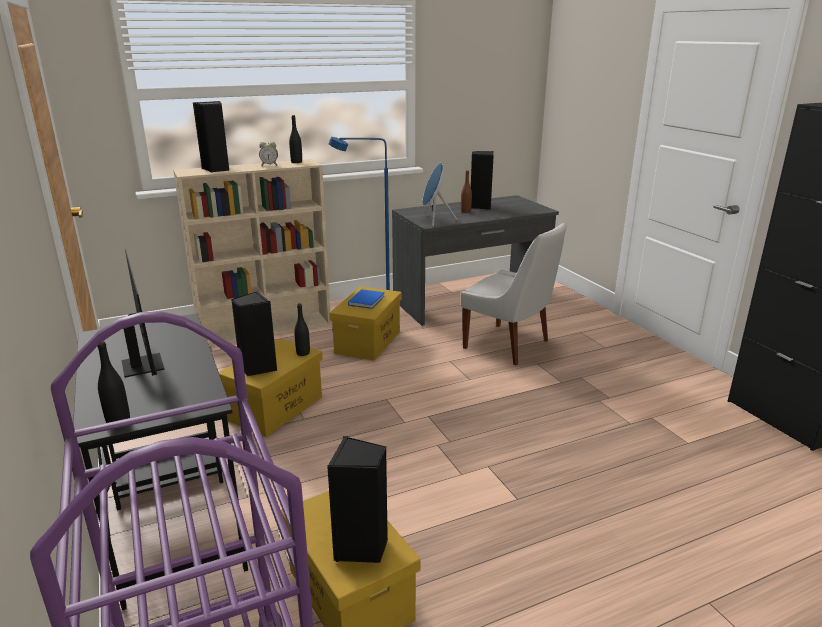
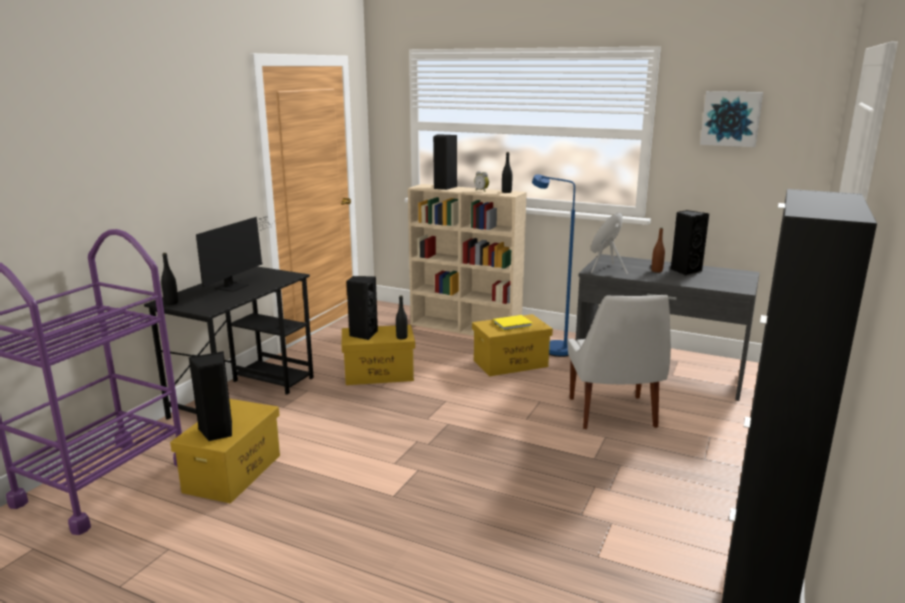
camera: 50 degrees right, 5 degrees down
blue book [348,289,385,309] -> yellow book [493,315,532,331]
none -> picture [700,91,763,147]

